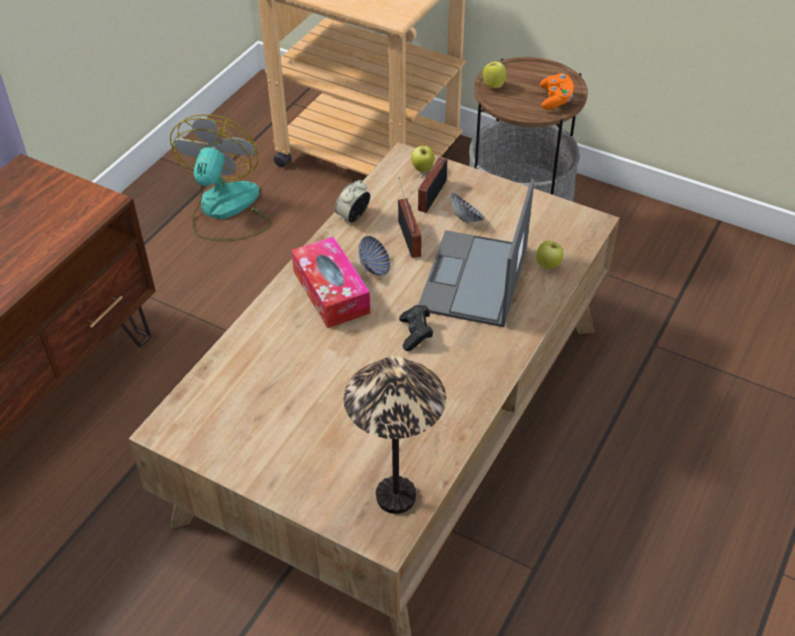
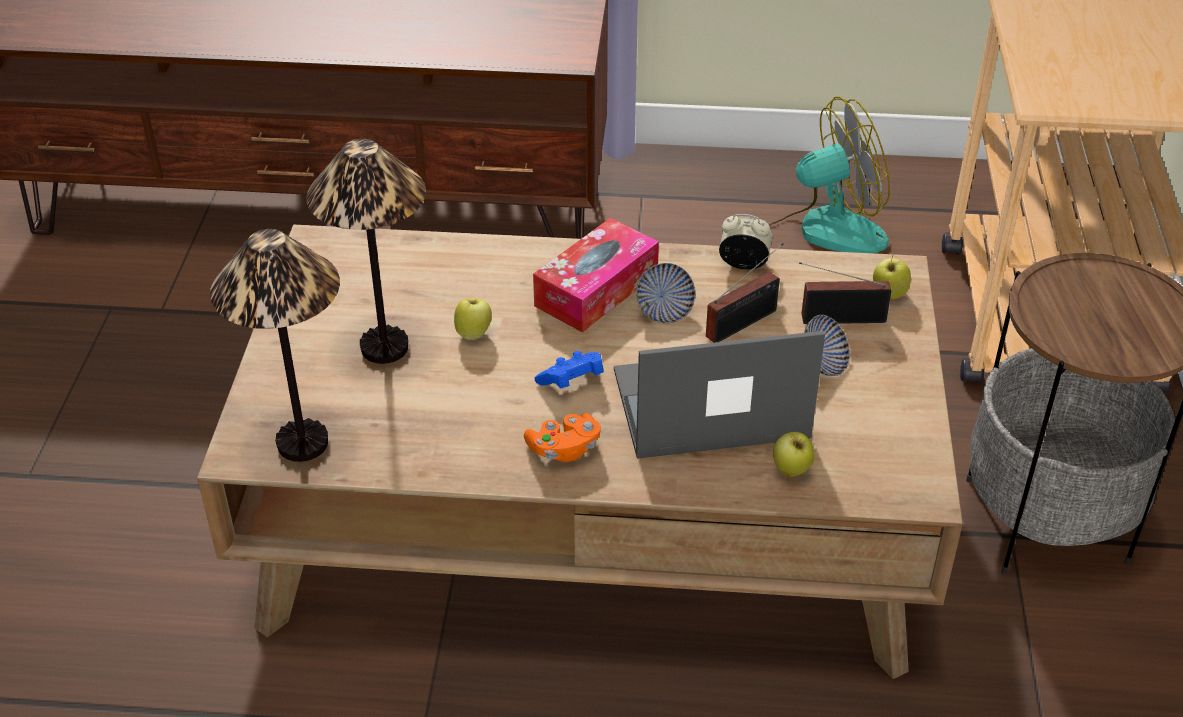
camera: 65 degrees right, 5 degrees down
black game controller [399,305,433,351] -> blue game controller [535,351,604,388]
apple [483,60,506,88] -> apple moved to [454,298,492,340]
orange game controller [540,73,574,110] -> orange game controller moved to [524,413,601,462]
none -> table lamp [306,139,426,364]

